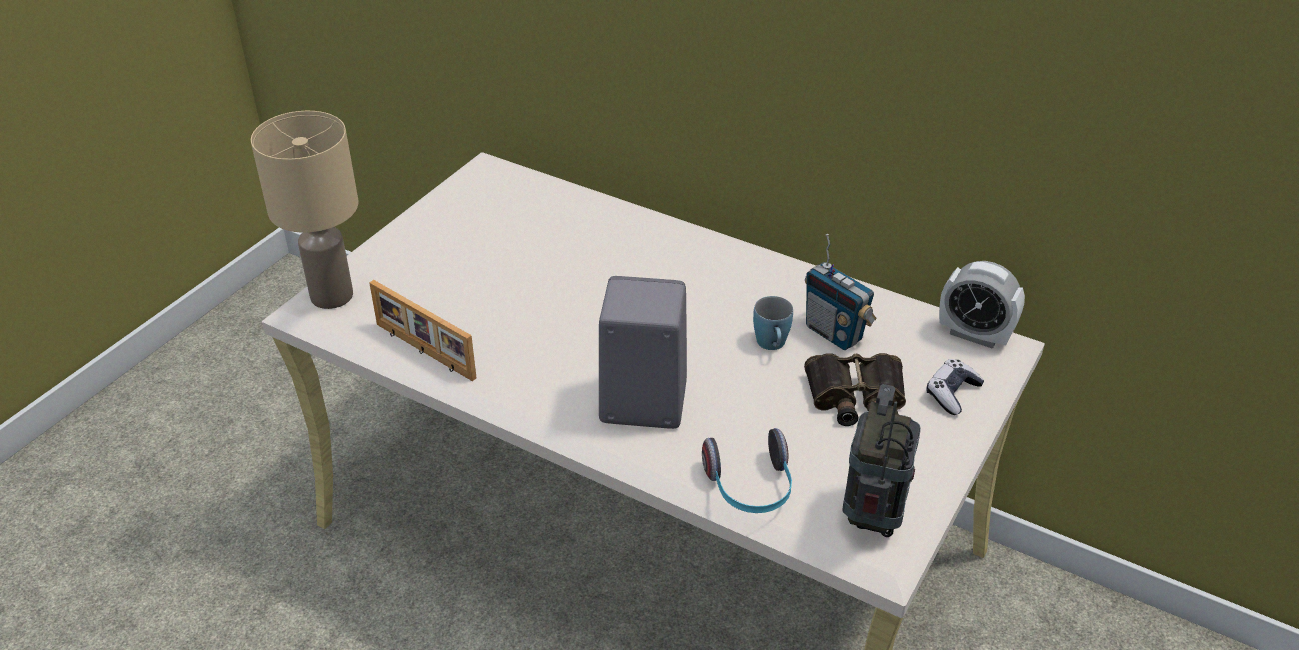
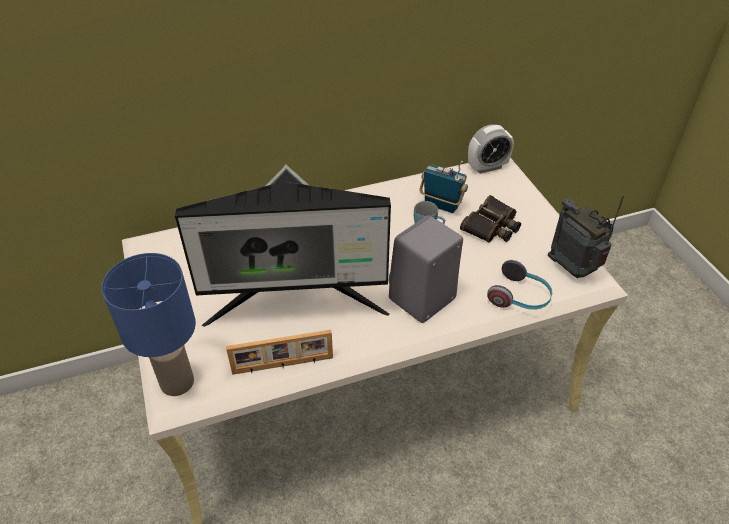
camera: 50 degrees left, 5 degrees up
beige table lamp [251,111,359,309] -> blue table lamp [101,253,196,396]
radio [805,234,877,350] -> radio turned 150 degrees counterclockwise [419,161,468,213]
game controller [926,359,984,415] -> none
none -> monitor [175,164,391,327]

